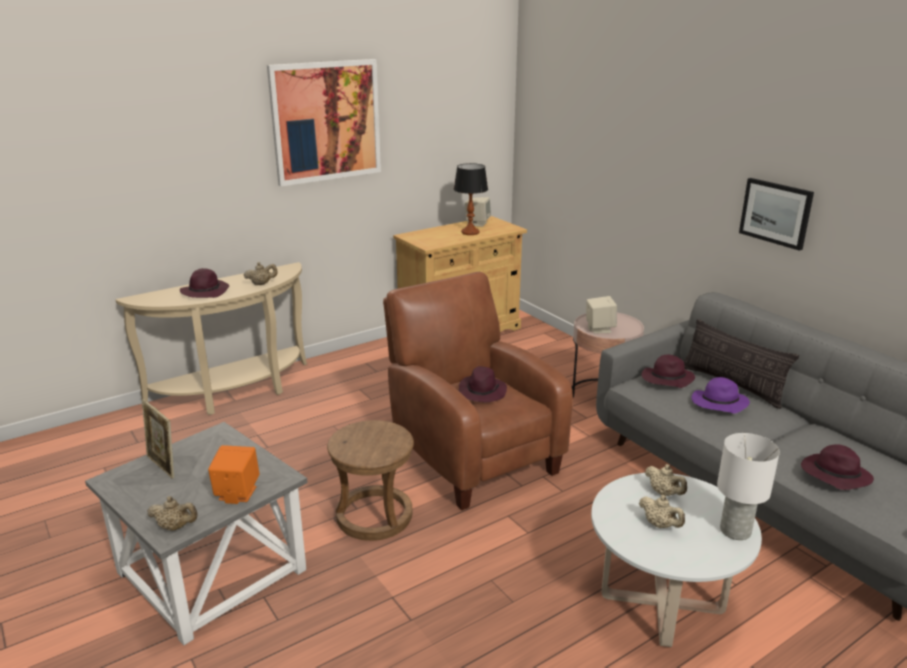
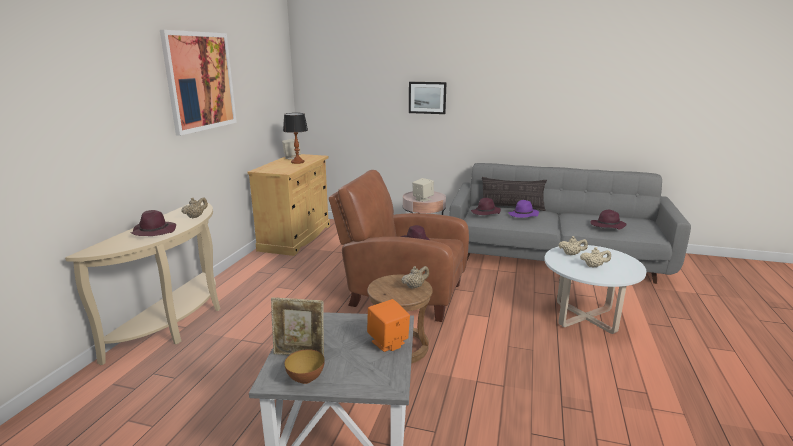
camera: 40 degrees left, 5 degrees down
beige teapot [147,496,198,530] -> beige teapot moved to [401,266,429,289]
white table lamp [717,433,780,540] -> none
picture [739,178,814,251] -> picture moved to [409,82,447,114]
none -> bowl [284,349,325,384]

